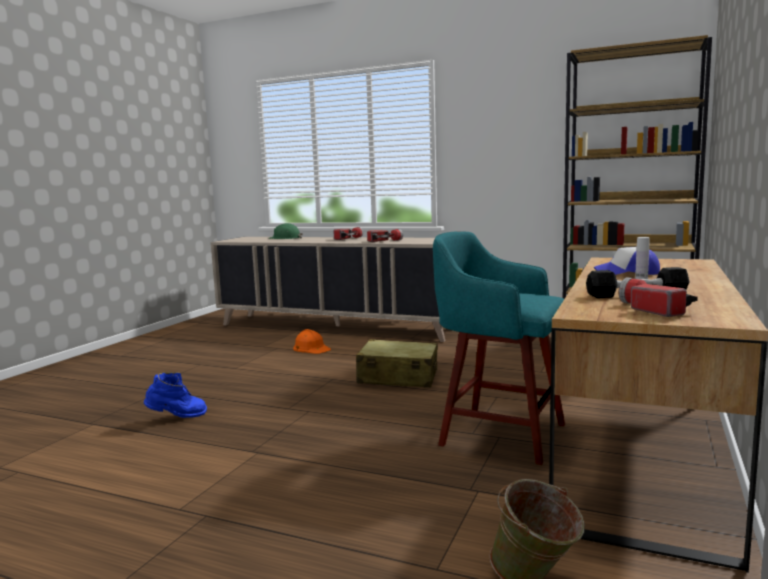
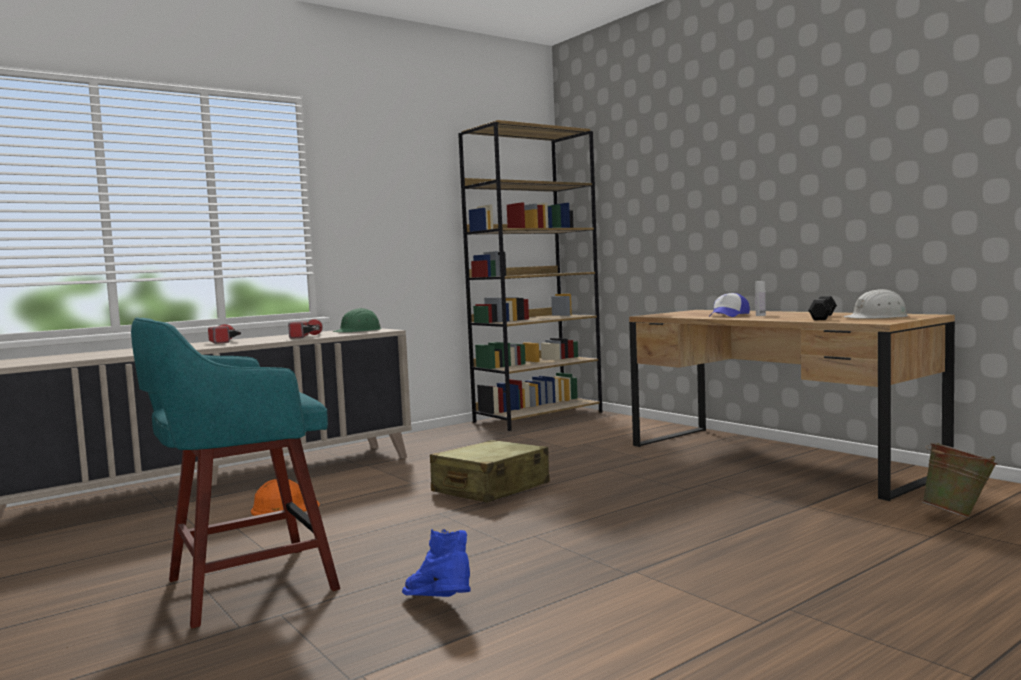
camera: 60 degrees left, 5 degrees down
blue boot [144,372,207,418] -> blue boot turned 45 degrees counterclockwise [402,529,471,597]
green hard hat [268,223,303,239] -> green hard hat moved to [333,308,381,333]
turquoise stool [433,231,565,465] -> turquoise stool moved to [131,318,340,628]
flashlight [619,277,698,317] -> white hard hat [843,289,908,319]

